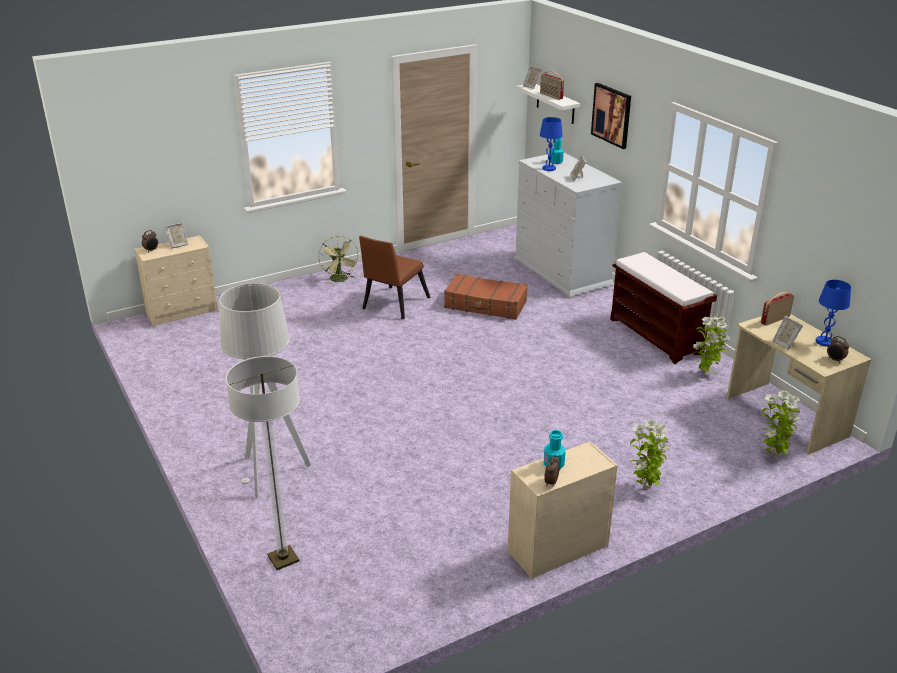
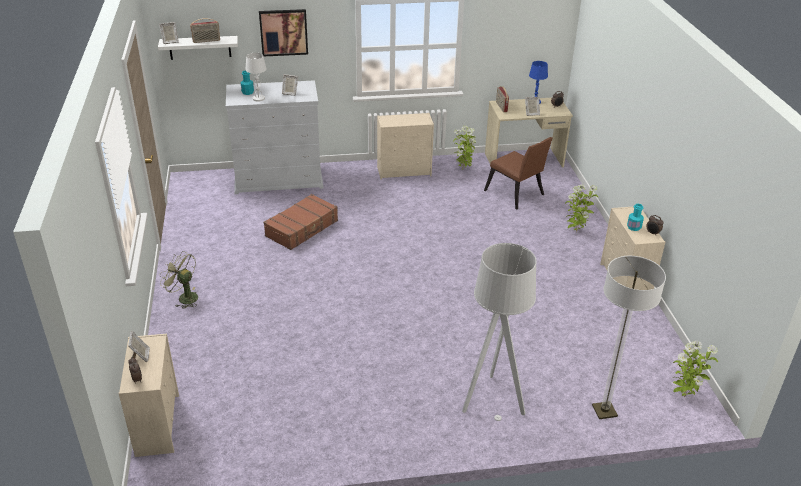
camera: 70 degrees left, 5 degrees up
green fan [318,236,358,283] -> green fan turned 150 degrees counterclockwise [159,251,198,309]
brown chair [359,236,430,319] -> brown chair moved to [484,137,553,209]
blue table lamp [540,117,563,171] -> white table lamp [246,53,267,101]
brown bench [610,252,717,364] -> beige dresser [377,113,434,179]
potted plant [760,390,800,458] -> potted plant moved to [673,341,718,397]

